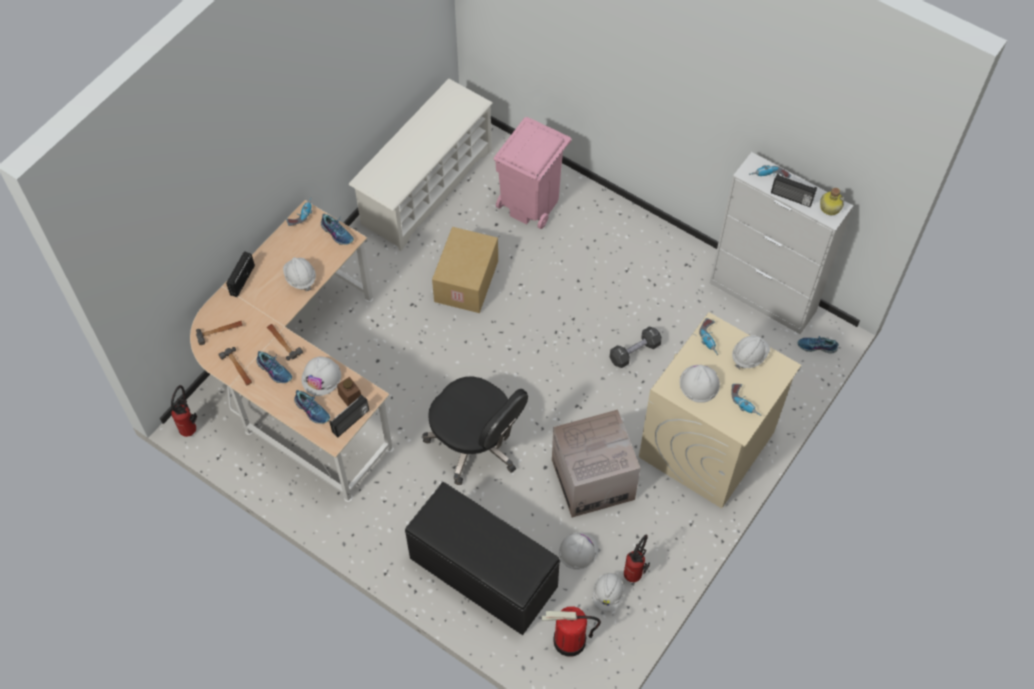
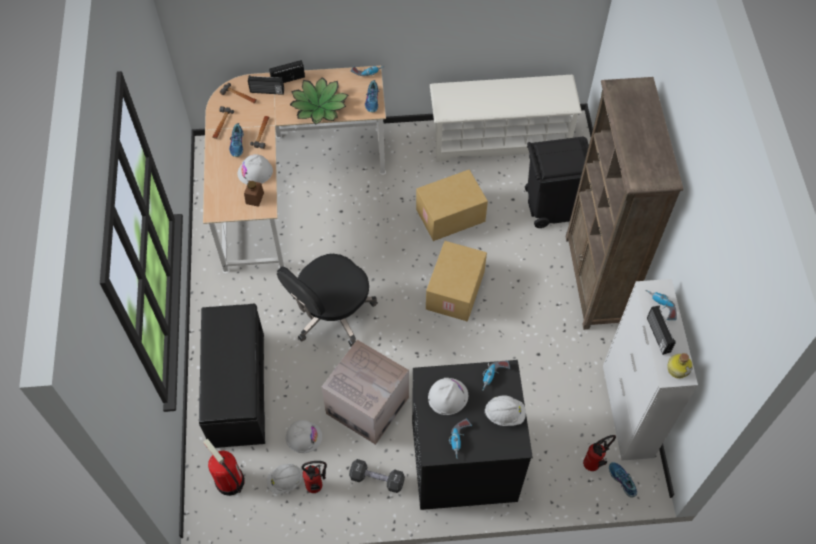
camera: 50 degrees right, 0 degrees up
fire extinguisher [171,385,197,437] -> fire extinguisher moved to [583,435,616,471]
white hard hat [283,257,316,291] -> potted plant [290,77,348,124]
shoe [294,390,330,424] -> none
radio [330,395,369,438] -> radio moved to [248,75,284,95]
black office chair [422,377,528,485] -> black office chair turned 45 degrees clockwise [277,254,378,347]
pink trash can [493,117,572,229] -> black trash can [525,137,589,228]
black dumbbell [610,326,662,368] -> black dumbbell moved to [349,459,405,493]
beige washing machine [639,312,801,508] -> black washing machine [412,360,533,510]
none -> cardboard box [426,241,487,322]
none -> brown bookcase [566,77,683,330]

